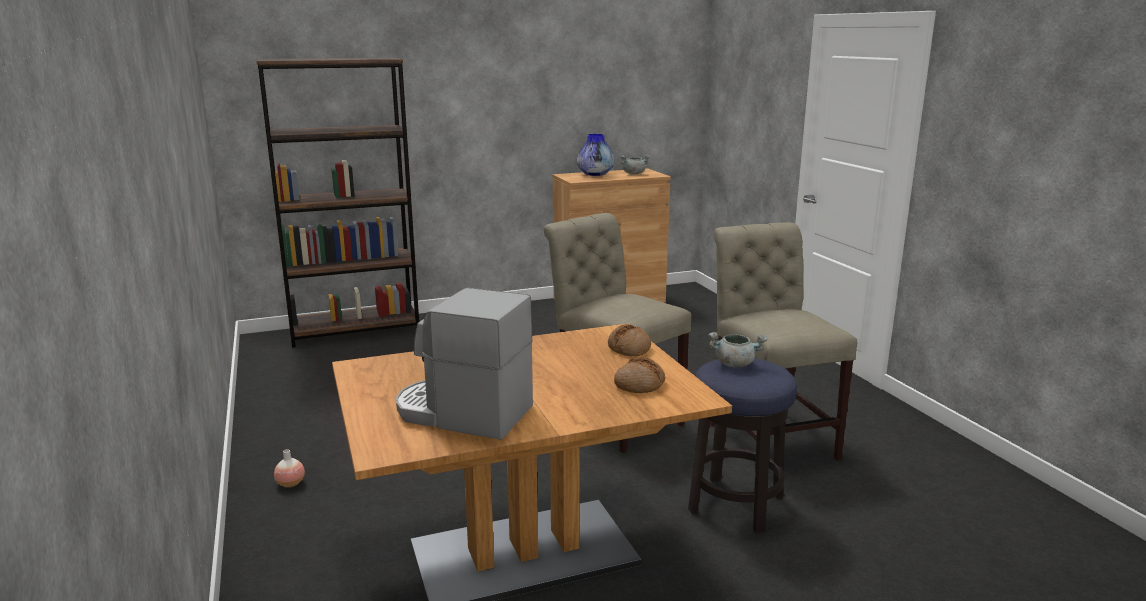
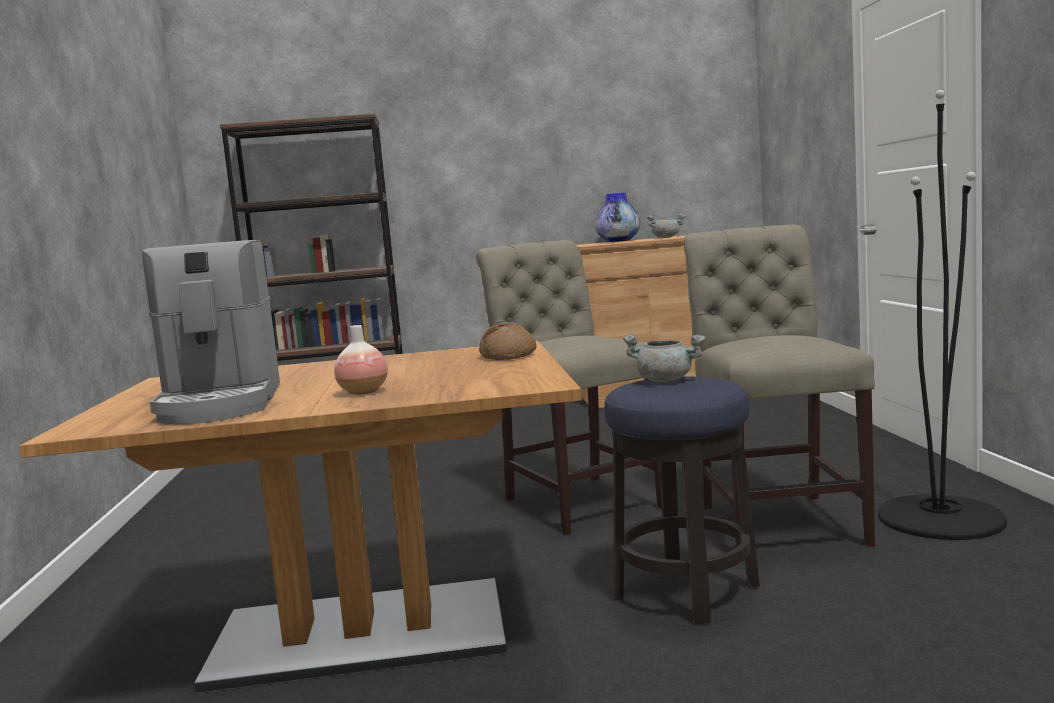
camera: 15 degrees right, 10 degrees down
vase [274,449,305,488] -> vase moved to [334,325,388,395]
coffee machine [396,288,533,440] -> coffee machine turned 135 degrees counterclockwise [142,240,280,424]
bread [614,357,665,393] -> none
none -> black floor lamp [878,90,1007,540]

